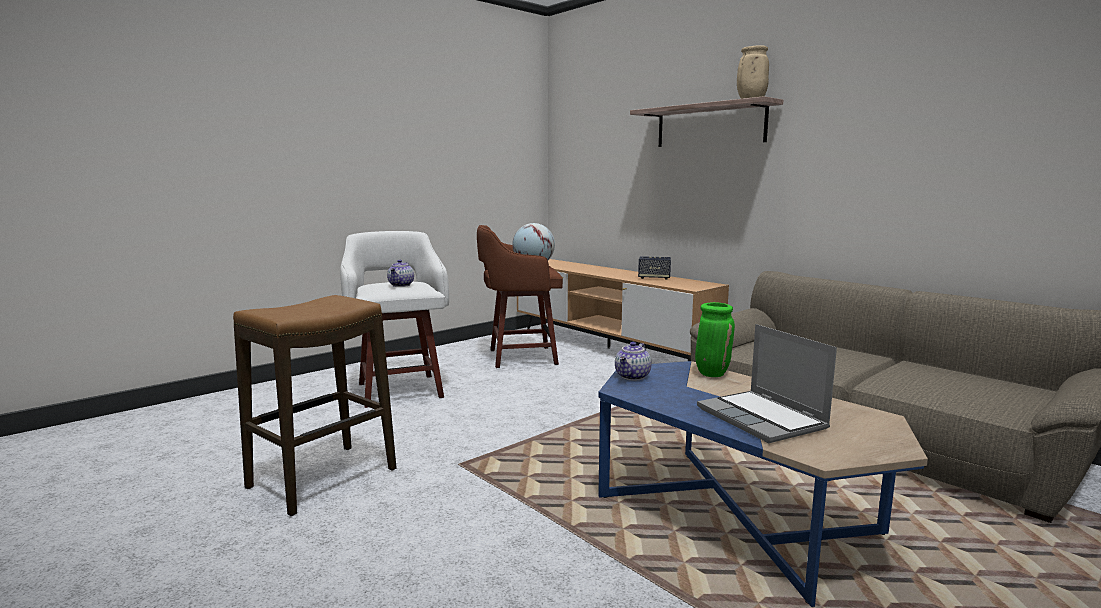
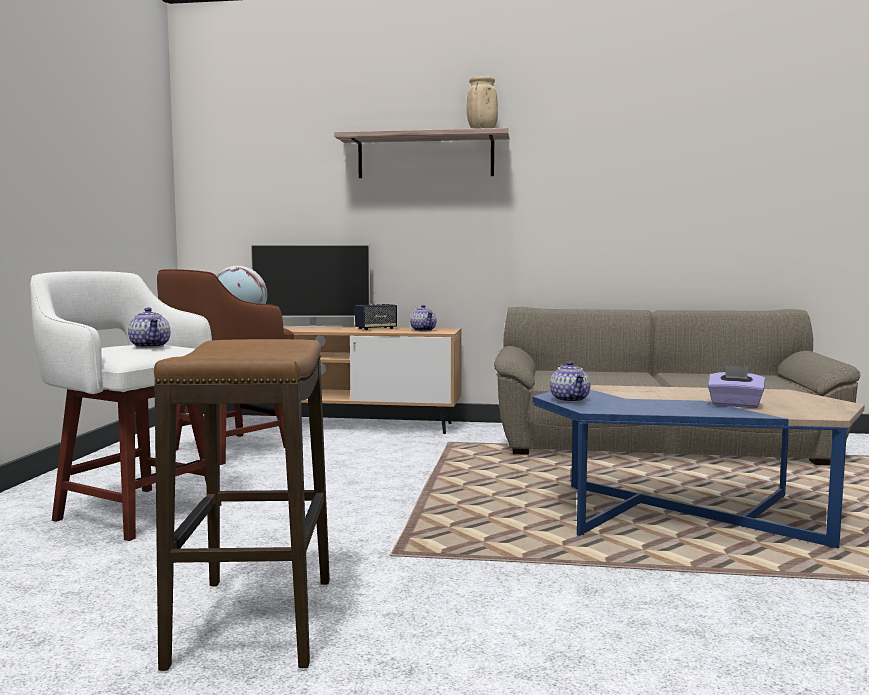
camera: 40 degrees left, 5 degrees down
green vase [695,302,735,377] -> none
laptop [697,324,837,443] -> purple tissue box [708,365,765,408]
none -> television [250,244,371,328]
none -> teapot [410,305,436,331]

